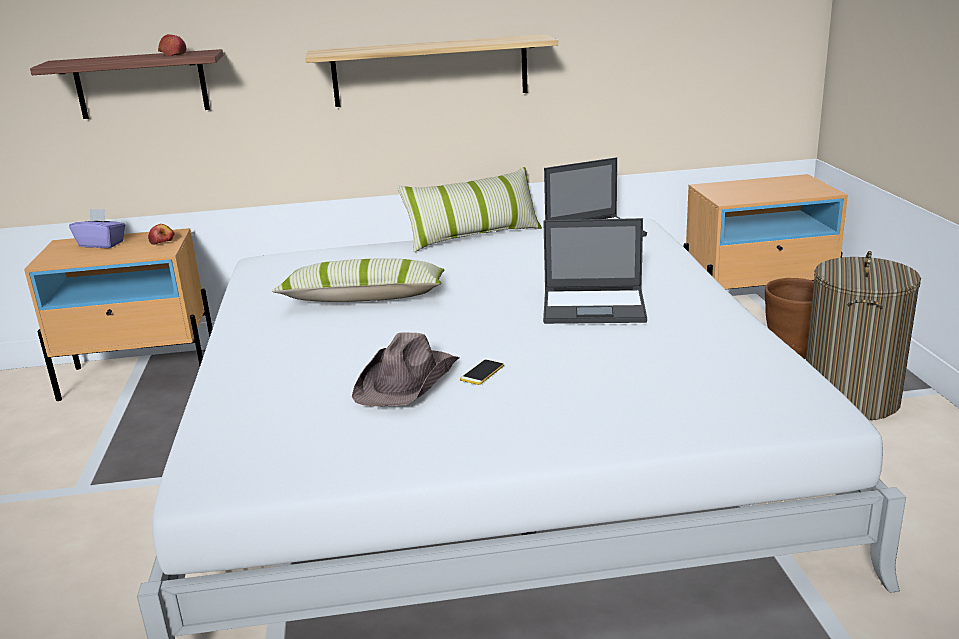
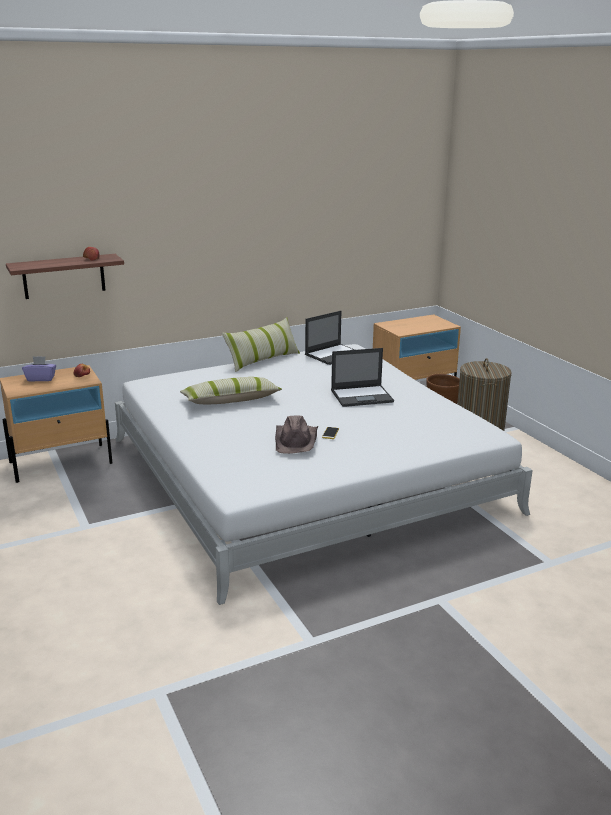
camera: 20 degrees left, 0 degrees up
shelf [305,34,558,107] -> none

